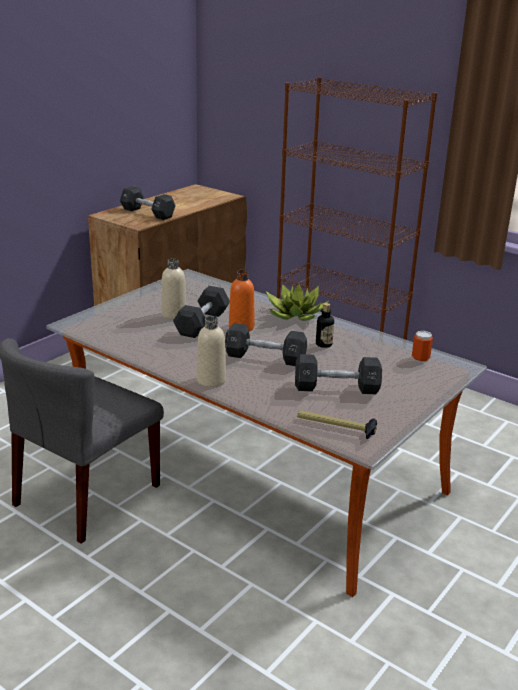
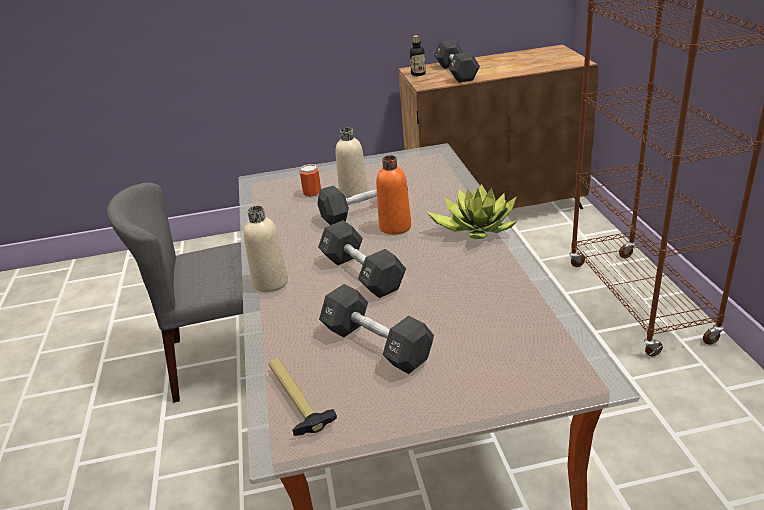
camera: 45 degrees right, 5 degrees up
bottle [316,303,334,348] -> bottle moved to [410,35,426,76]
can [412,331,433,362] -> can moved to [300,164,321,197]

